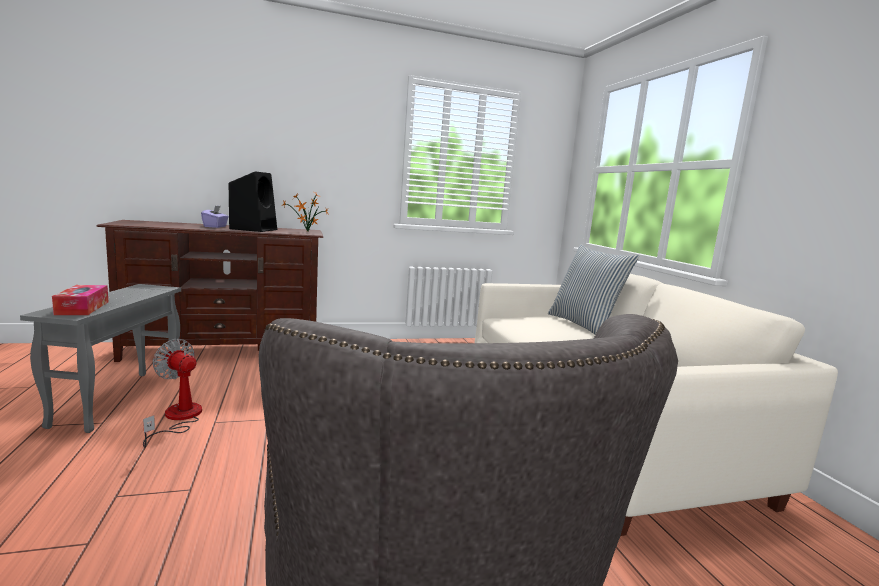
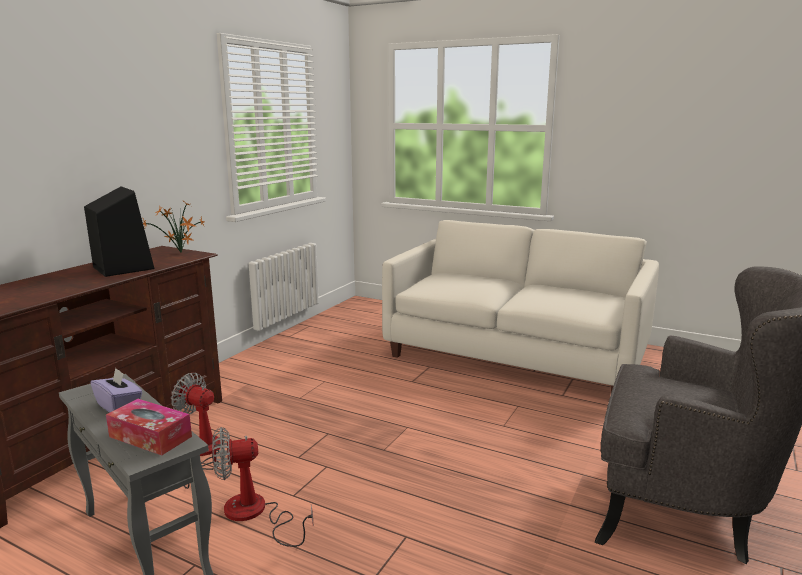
camera: 45 degrees left, 5 degrees up
purple tissue box [201,206,229,228] -> purple tissue box moved to [90,368,142,413]
pillow [548,245,639,335] -> none
none -> fan [171,373,220,489]

